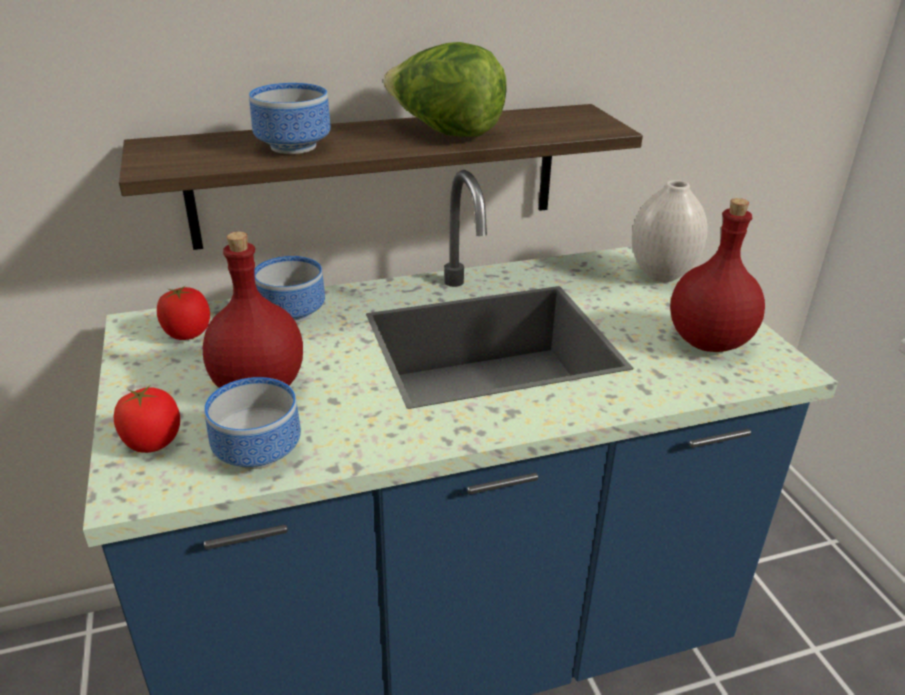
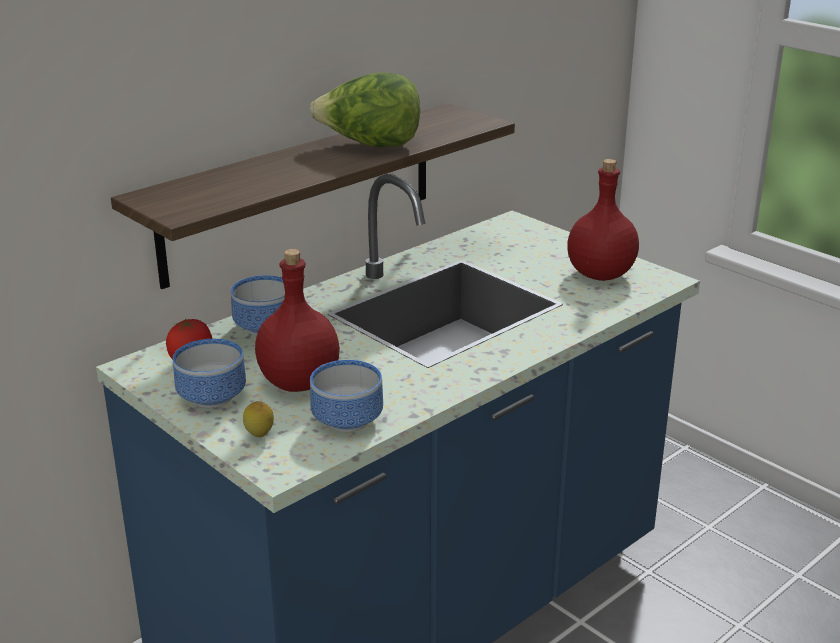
camera: 25 degrees left, 5 degrees down
tomato [114,385,180,453] -> lemon [243,401,274,437]
bowl [249,83,331,154] -> bowl moved to [173,339,246,408]
white vase [632,180,708,282] -> none

